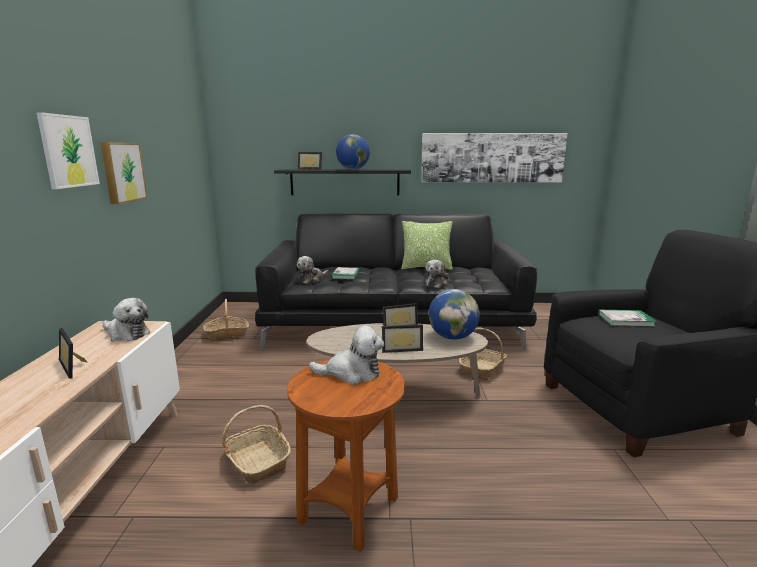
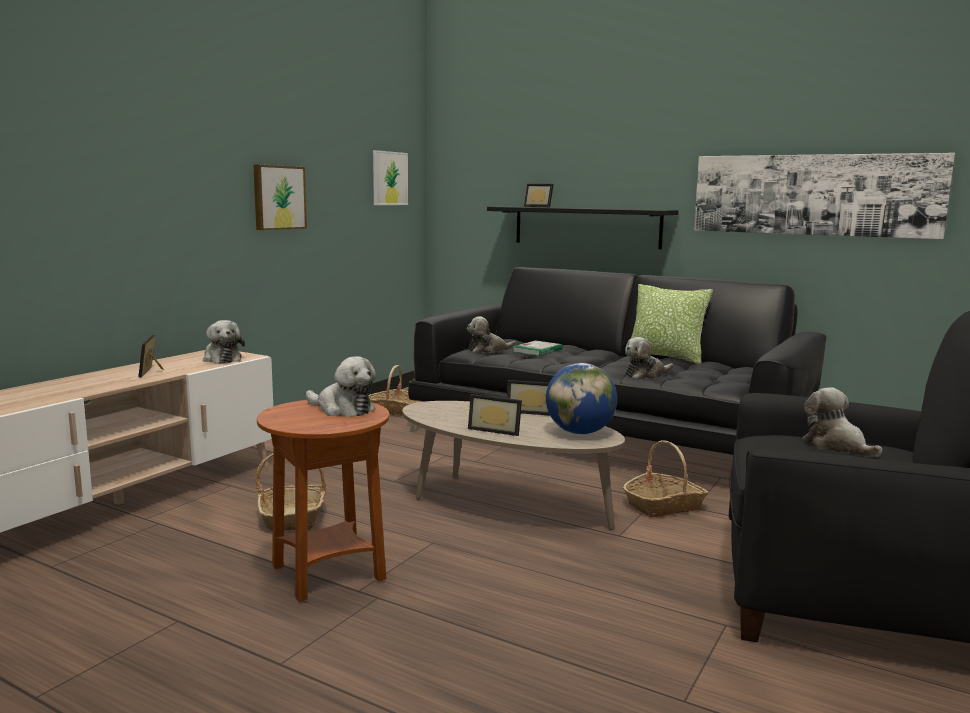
camera: 30 degrees right, 5 degrees down
picture [36,112,100,189] -> picture moved to [373,150,408,205]
globe [336,134,370,170] -> none
book [598,310,657,327] -> plush toy [802,387,883,458]

